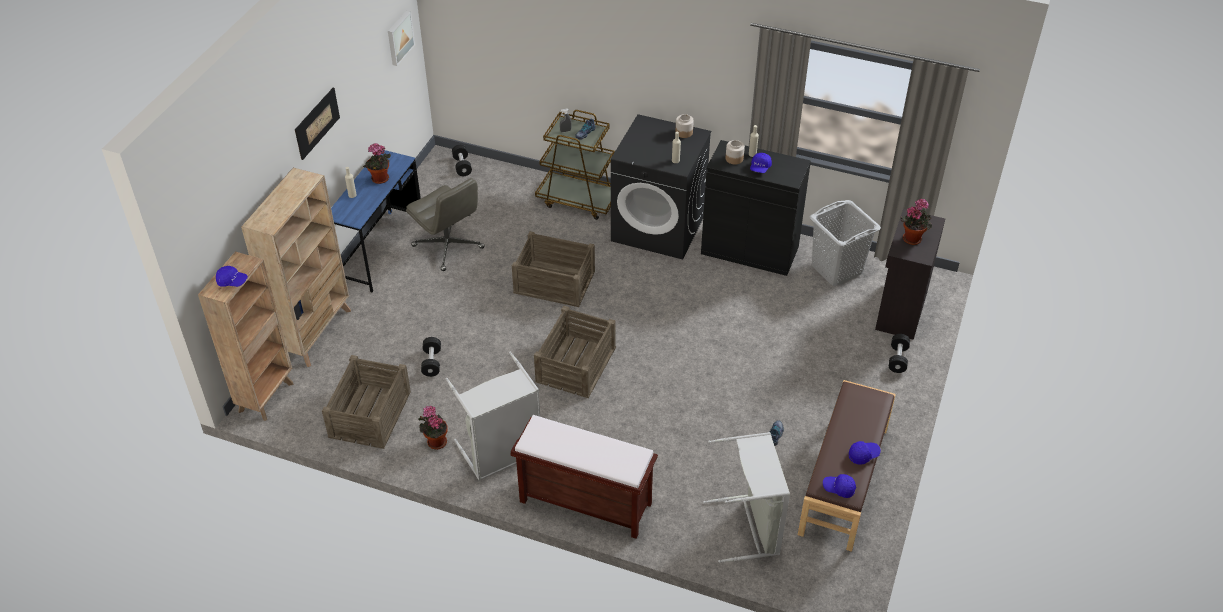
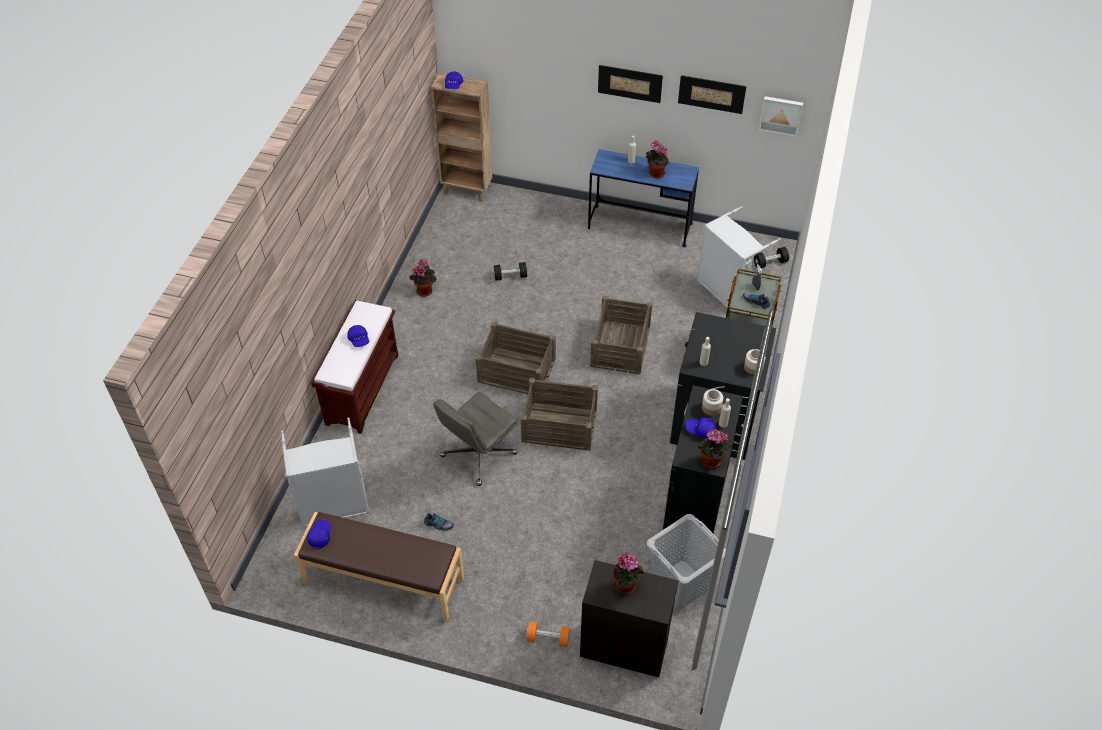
camera: 85 degrees right, 5 degrees up
beige bookcase [241,168,351,367] -> none
crate [322,355,411,449] -> crate moved to [521,378,598,451]
grey office chair [406,178,485,271] -> grey office chair moved to [433,392,518,486]
grey laundry basket [445,351,540,481] -> grey laundry basket moved to [697,206,781,308]
blue cap [849,441,881,465] -> blue cap moved to [347,325,369,347]
black dumbbell [889,334,910,373] -> orange dumbbell [527,622,570,647]
none -> picture [678,75,746,114]
none -> potted plant [697,429,732,469]

